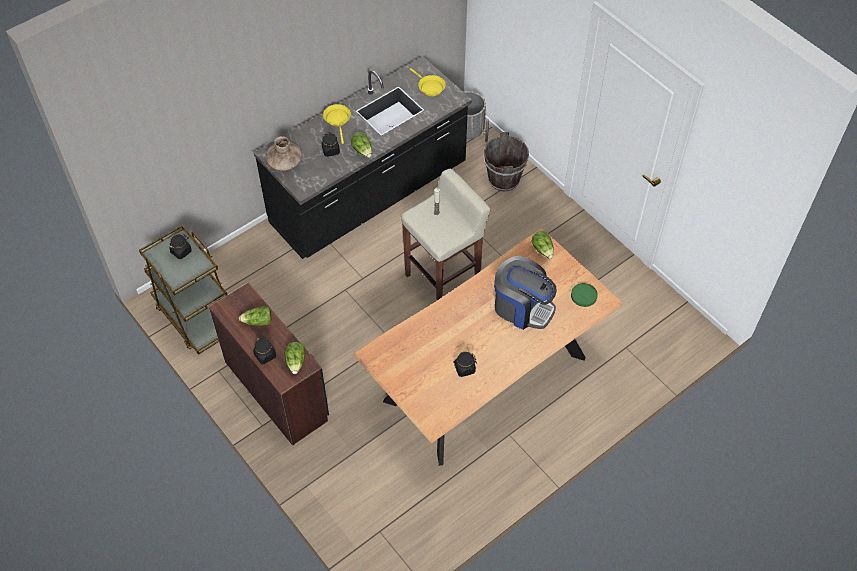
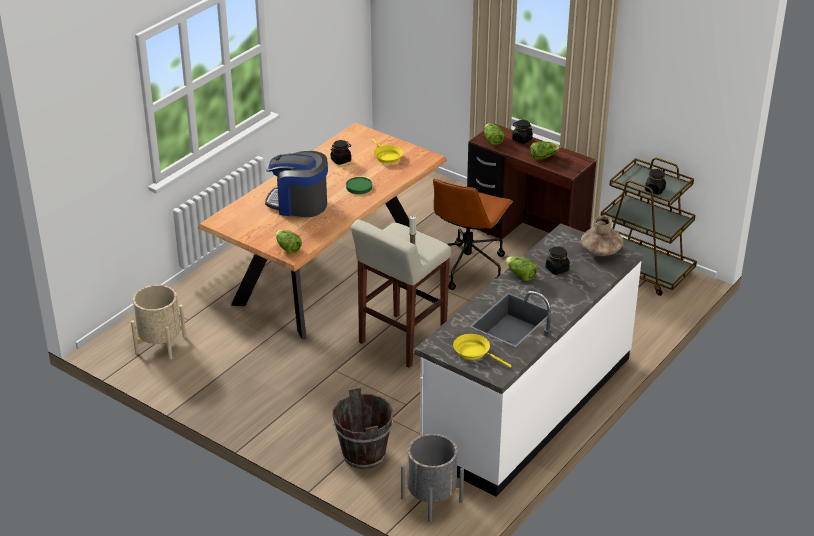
camera: 165 degrees right, 20 degrees down
black counter [254,57,472,259] -> white counter [414,223,643,497]
yellow frying pan [323,104,351,144] -> yellow frying pan moved to [372,139,403,164]
green plate [571,283,598,307] -> green plate moved to [346,177,372,194]
none -> beige planter [131,285,186,360]
none -> brown office chair [433,178,513,290]

